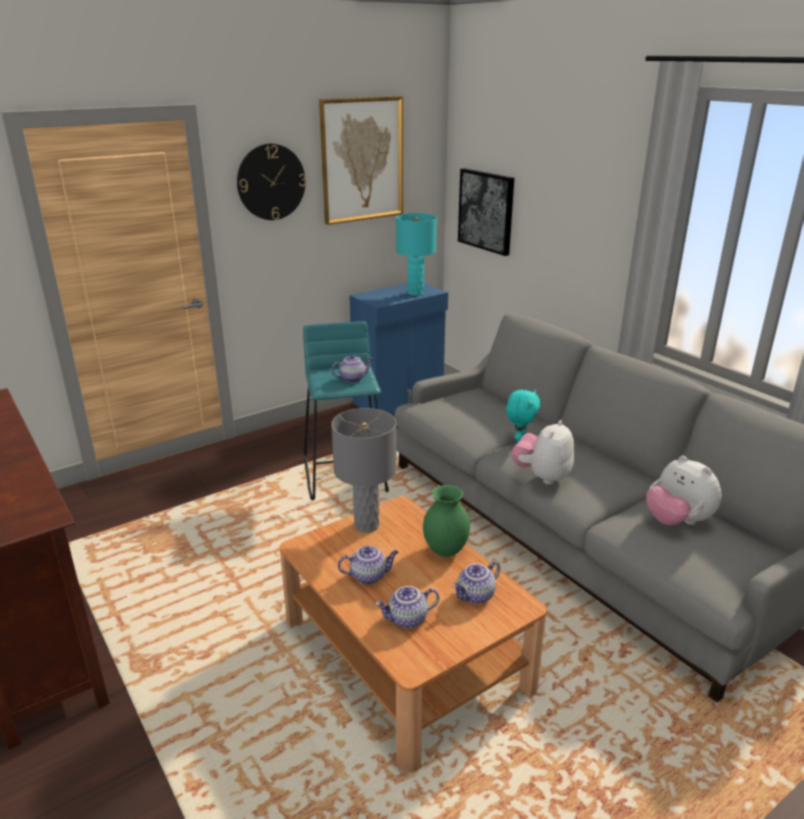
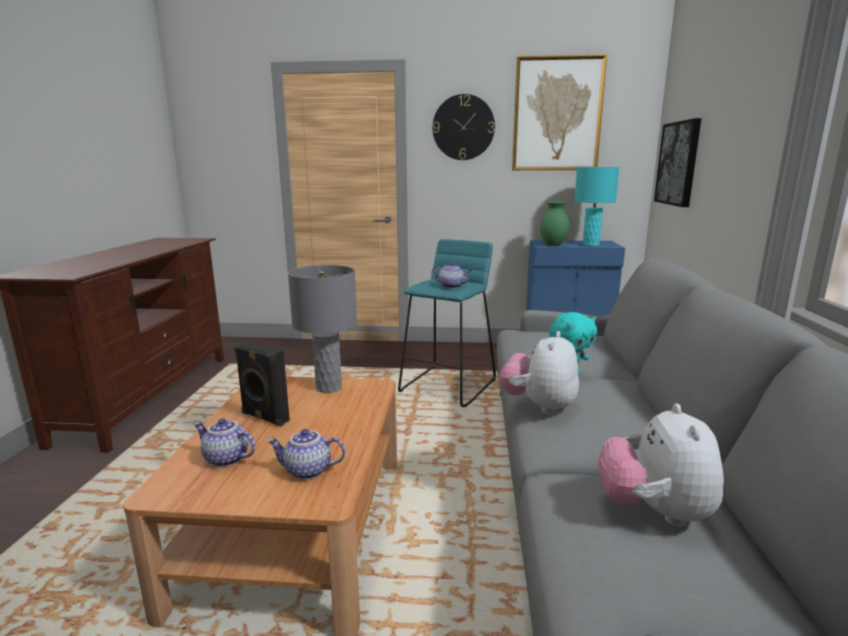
camera: 40 degrees right, 10 degrees down
teapot [338,546,398,584] -> black speaker [234,341,290,427]
green vase [423,485,470,557] -> green vase moved to [540,202,570,246]
plush toy [511,420,574,485] -> plush toy turned 45 degrees counterclockwise [500,331,579,415]

